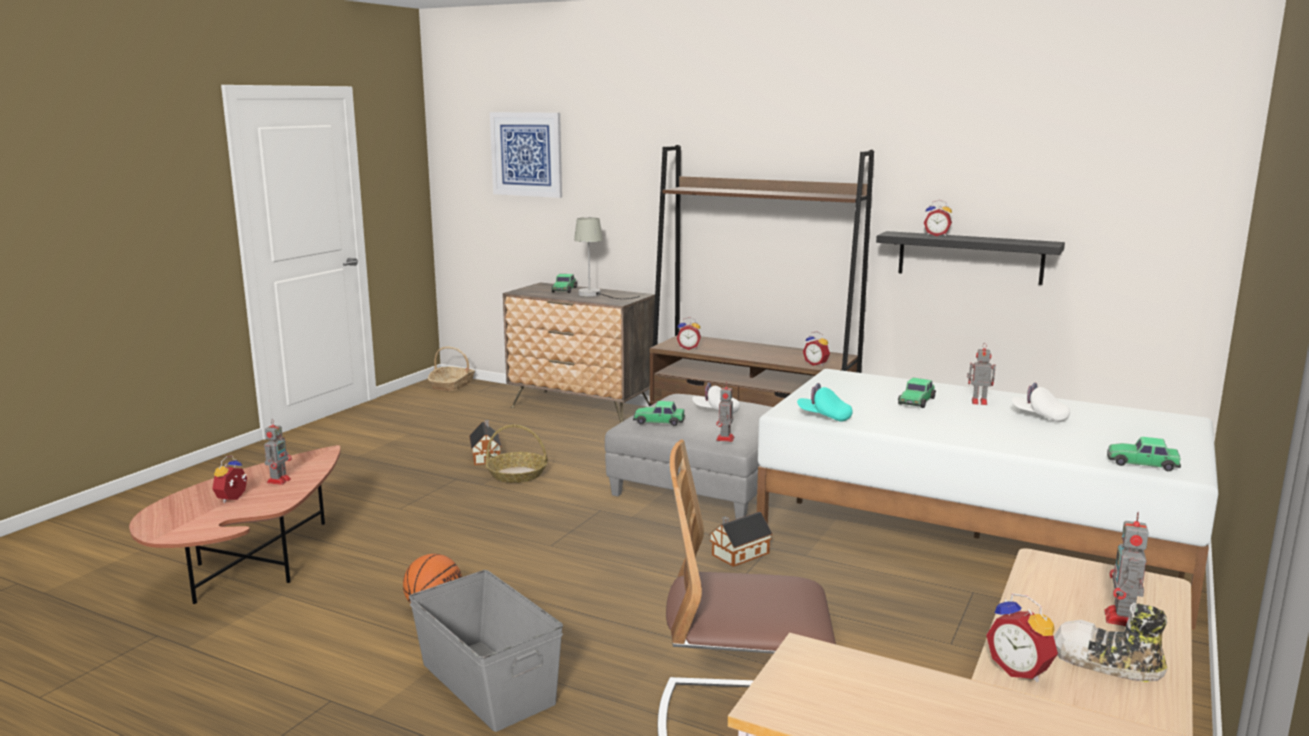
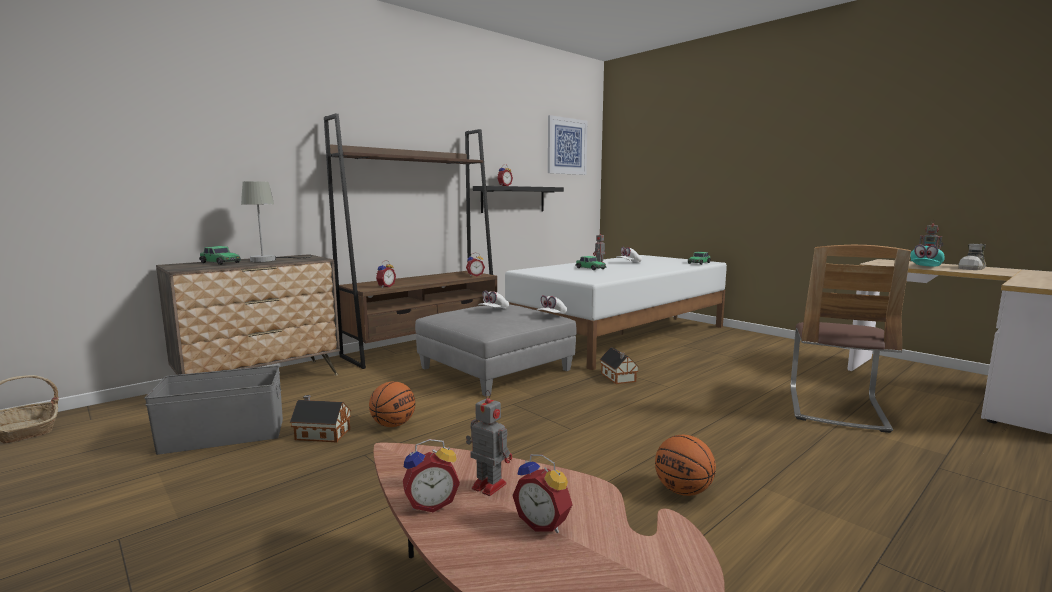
camera: 70 degrees left, 5 degrees down
grey storage box [409,570,563,732] -> grey storage box moved to [144,365,283,455]
basket [485,424,548,483] -> basketball [369,381,415,427]
picture [490,112,562,198] -> picture moved to [548,115,587,175]
toy car [633,401,685,426] -> none
toy robot [716,382,734,442] -> white cap [537,295,567,314]
turquoise cap [797,383,853,422] -> turquoise cap moved to [910,245,945,266]
alarm clock [986,593,1058,682] -> alarm clock moved to [403,439,460,512]

